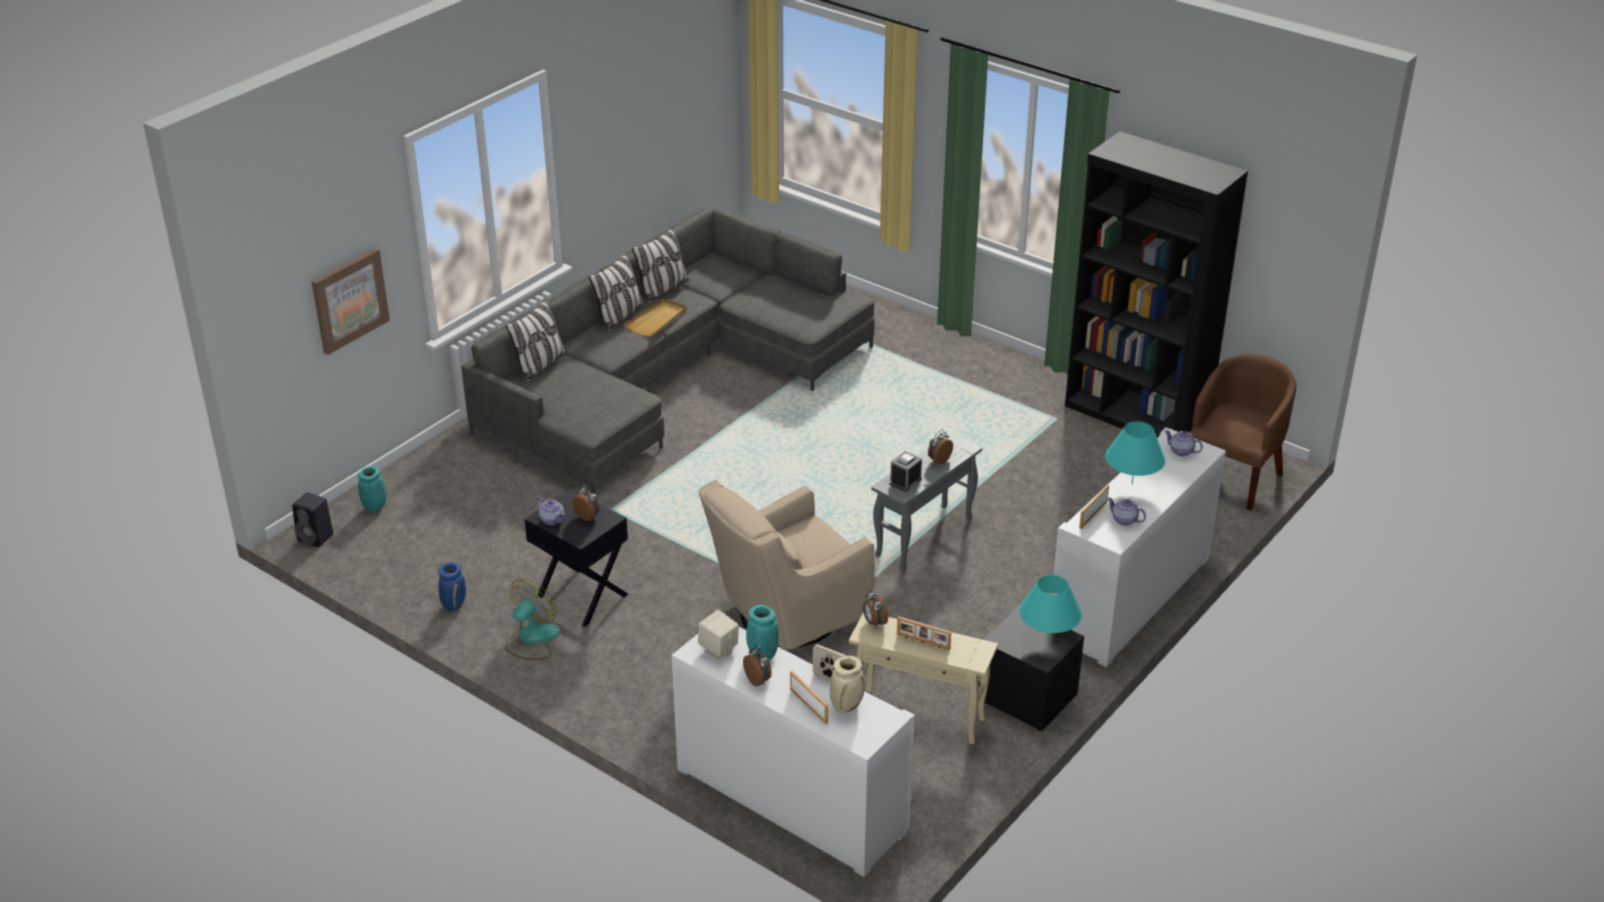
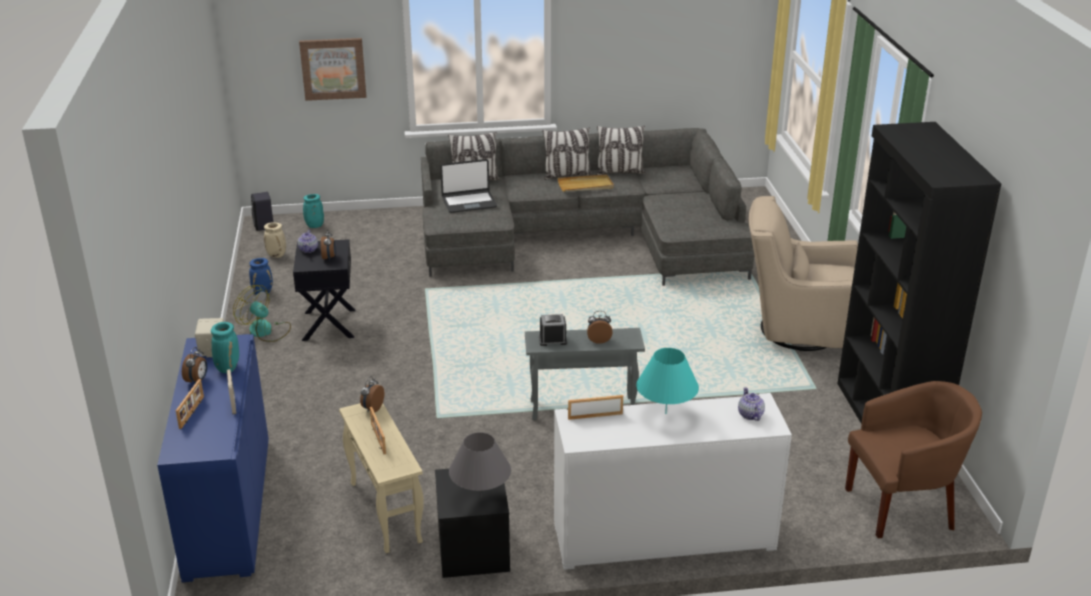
camera: 45 degrees right, 5 degrees down
fan [506,578,560,660] -> fan turned 135 degrees counterclockwise [233,285,291,342]
white cabinet [672,627,915,877] -> blue cabinet [157,334,269,582]
beige armchair [699,480,875,650] -> beige armchair moved to [748,196,858,351]
beige vase [830,656,864,713] -> beige vase moved to [264,222,286,258]
turquoise table lamp [1019,575,1082,639] -> grey table lamp [449,432,511,497]
teapot [1107,497,1146,526] -> none
none -> laptop [440,159,497,213]

